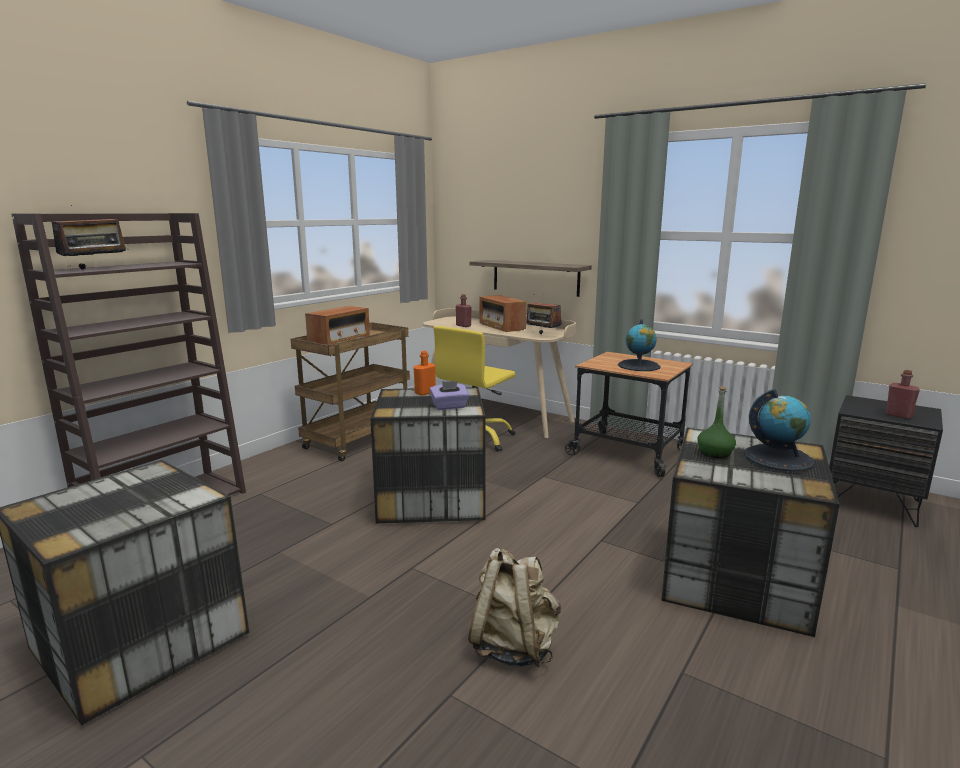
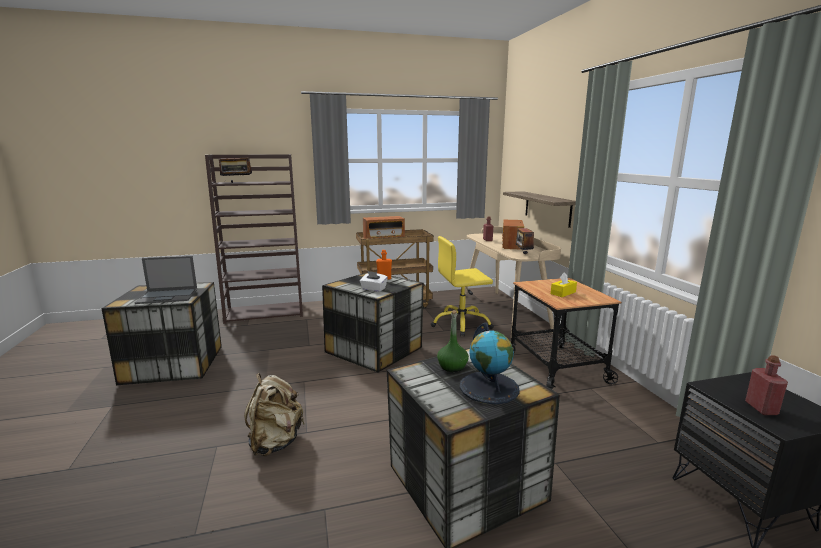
camera: 40 degrees right, 0 degrees up
purple tissue box [430,381,469,410] -> white tissue box [360,271,388,292]
globe [618,319,661,371] -> yellow tissue box [551,272,577,297]
none -> laptop [135,256,197,304]

